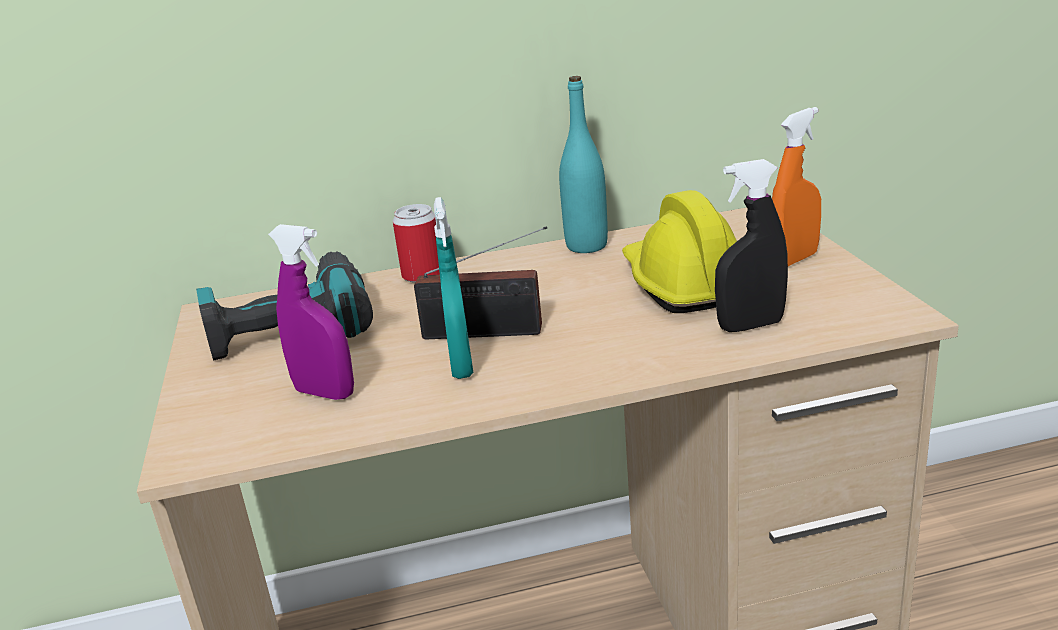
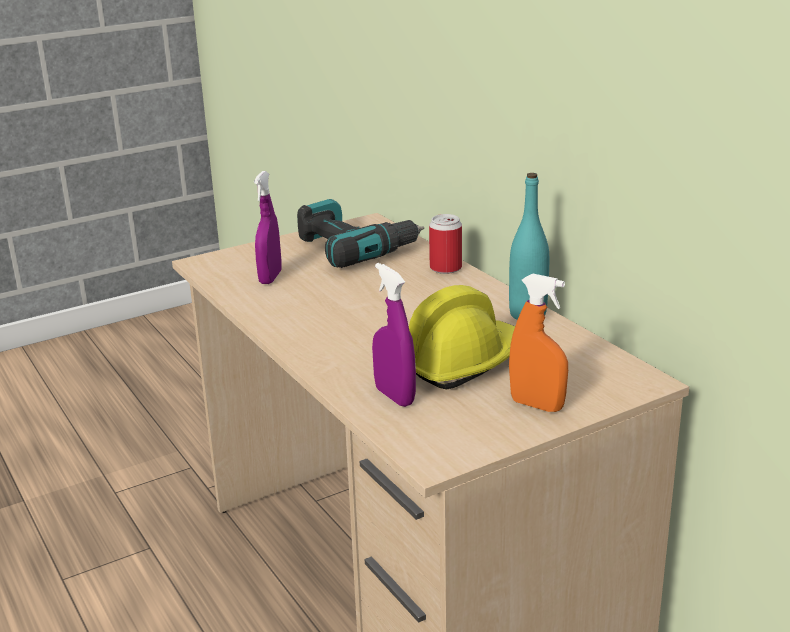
camera: 70 degrees right, 0 degrees up
radio [414,226,547,340] -> none
turquoise spray bottle [434,197,473,379] -> none
black spray bottle [715,159,788,332] -> purple spray bottle [372,263,416,407]

